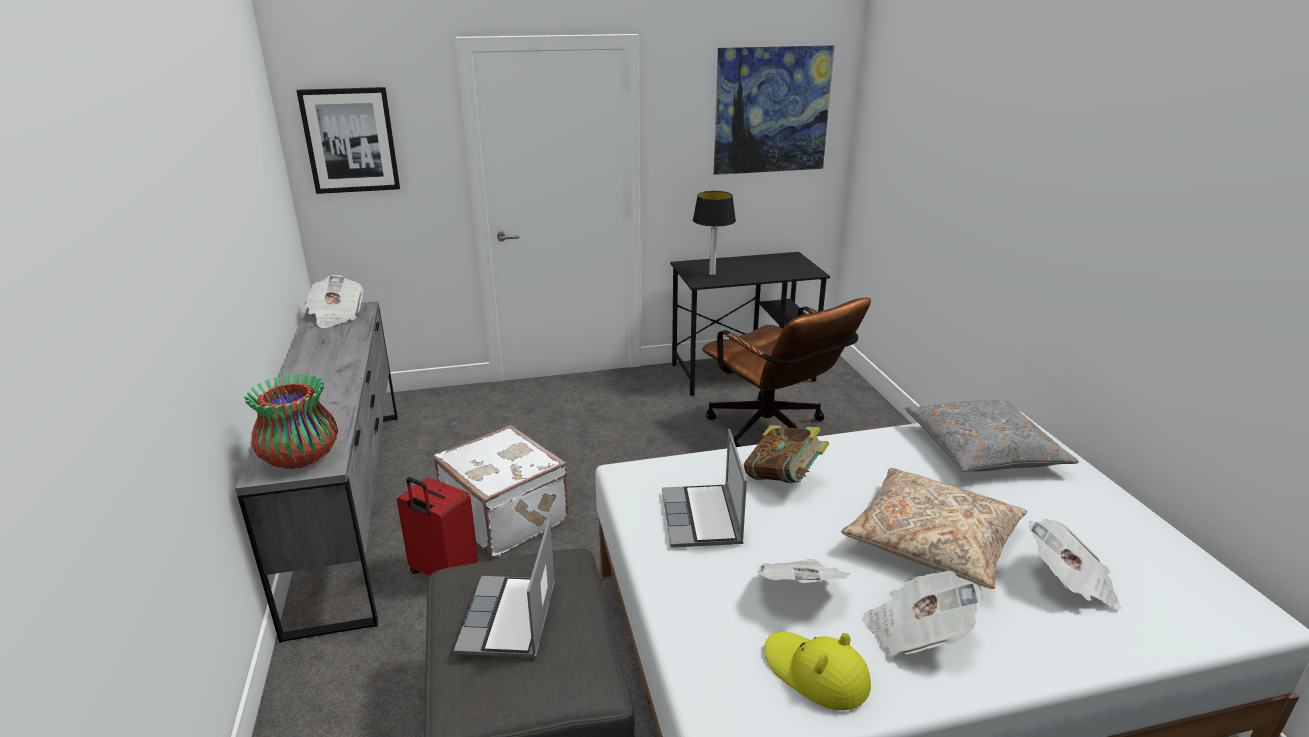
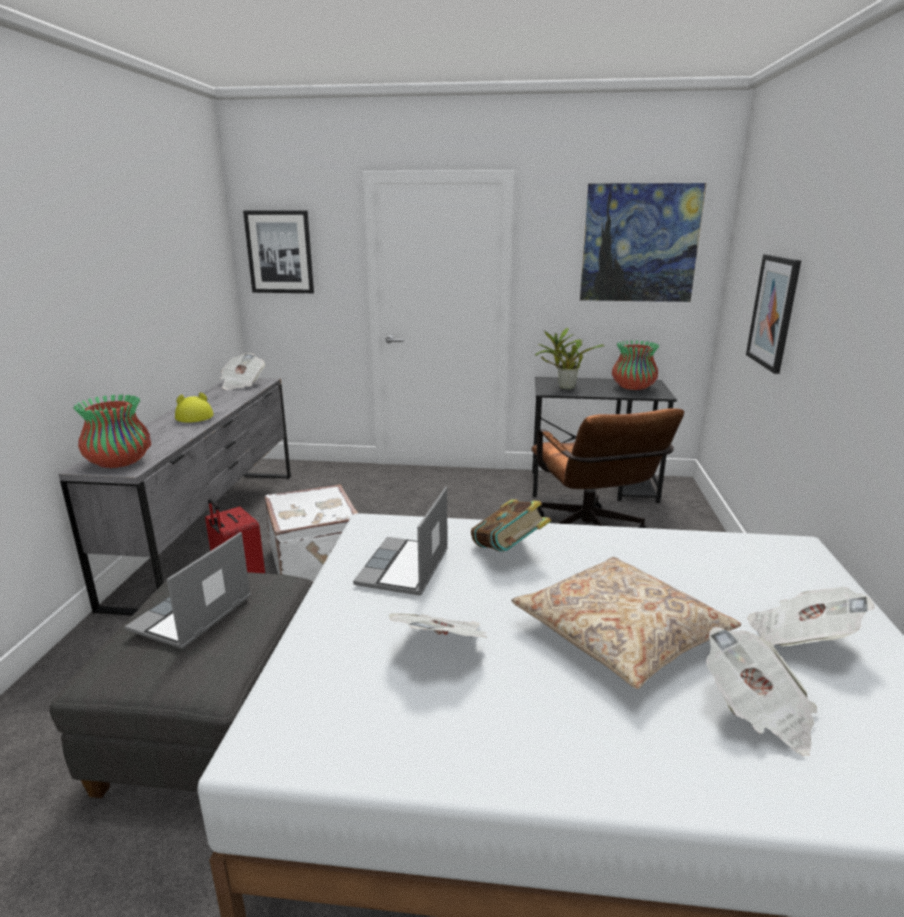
camera: 20 degrees right, 5 degrees down
table lamp [693,191,736,275] -> potted plant [535,328,605,390]
yellow hat [764,632,871,710] -> yellow hat moved to [175,392,214,423]
newspaper [862,571,983,656] -> newspaper moved to [747,587,874,646]
grey pillow [905,400,1079,472] -> none
none -> vase [612,340,659,390]
none -> picture [746,254,801,374]

